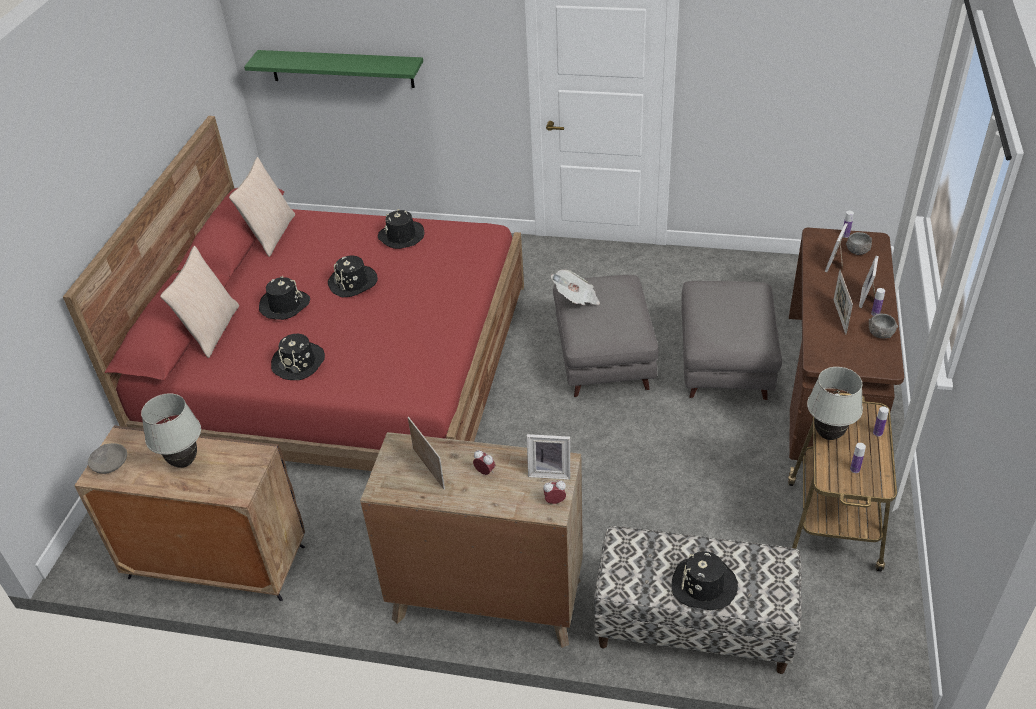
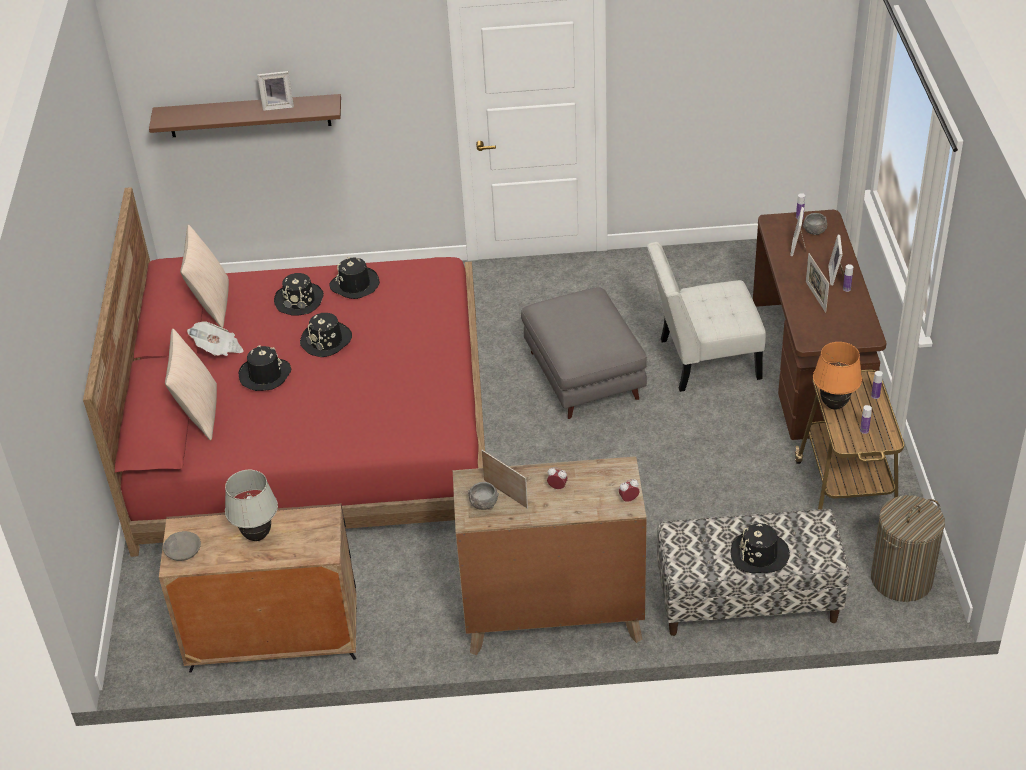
camera: 15 degrees left, 0 degrees up
green shelf [244,50,423,88] -> brown shelf [149,94,341,137]
black hat [271,334,325,380] -> black hat moved to [274,273,324,316]
picture frame [527,434,570,480] -> picture frame moved to [257,71,294,111]
newspaper [551,270,600,305] -> newspaper moved to [187,321,244,356]
grey ottoman [681,281,782,400] -> white chair [647,242,766,392]
white table lamp [807,367,863,440] -> orange table lamp [813,342,862,410]
grey bowl [869,314,898,339] -> grey bowl moved to [468,482,499,510]
none -> laundry basket [871,495,945,602]

